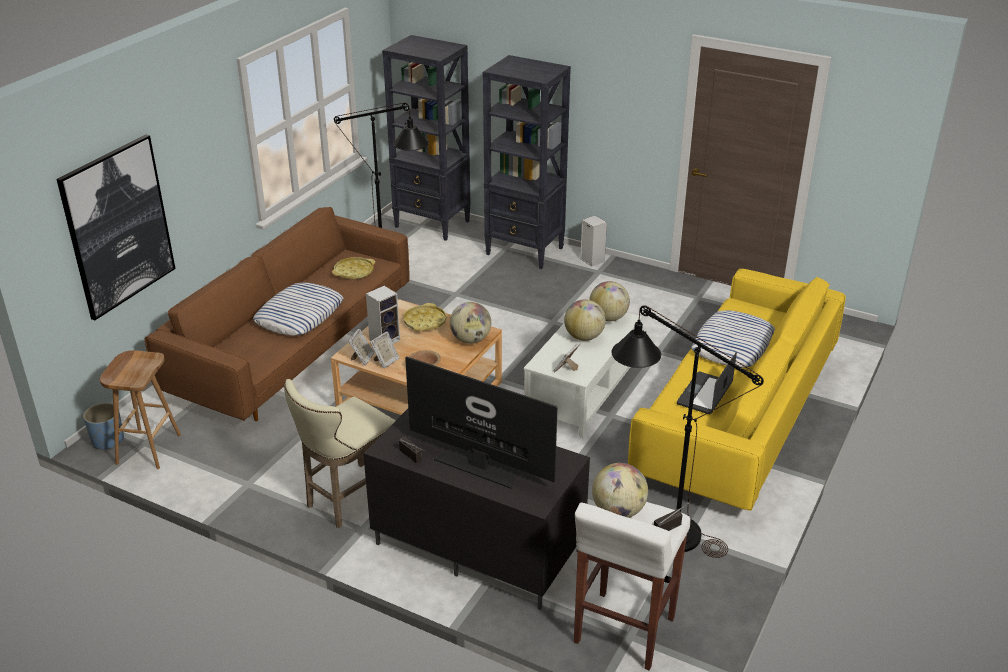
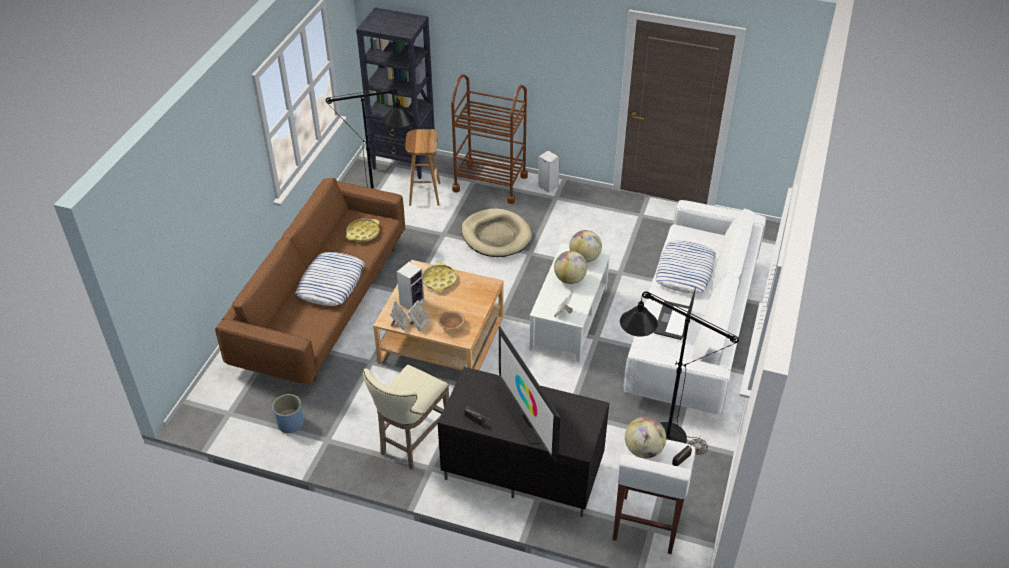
camera: 10 degrees left, 10 degrees up
picture [57,135,176,320] -> none
blue planter [83,403,124,449] -> blue planter moved to [272,394,304,433]
brown stool [100,350,181,469] -> brown stool moved to [405,129,441,206]
television [405,356,558,489] -> television turned 135 degrees counterclockwise [499,326,560,464]
globe [450,302,491,344] -> none
black bookcase [483,55,571,269] -> brown cart [451,74,528,204]
yellow sofa [628,269,846,511] -> white sofa [623,200,766,415]
none -> beige dog bed [461,209,532,257]

